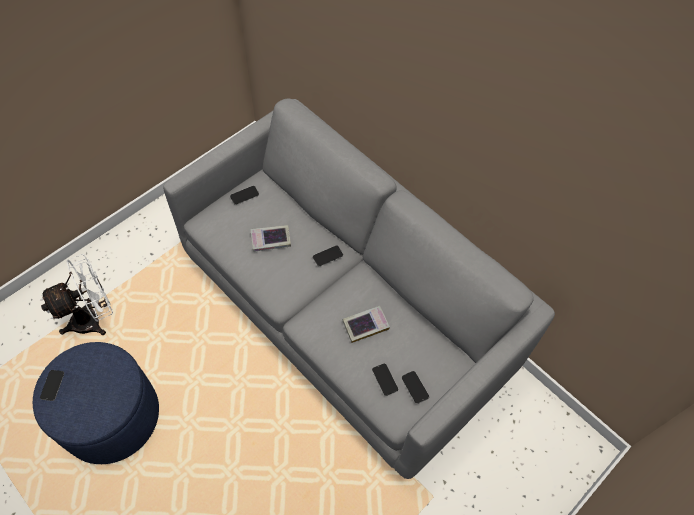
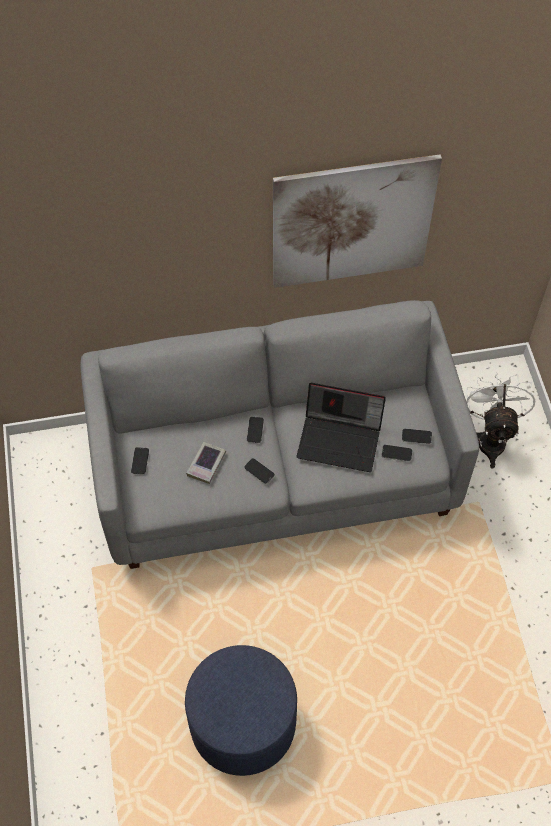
camera: 55 degrees left, 0 degrees up
white fan [40,254,113,335] -> white fan moved to [466,373,535,469]
phone [40,370,64,401] -> phone moved to [244,458,275,484]
book [343,306,390,343] -> laptop [297,383,386,472]
none -> picture [273,154,442,288]

